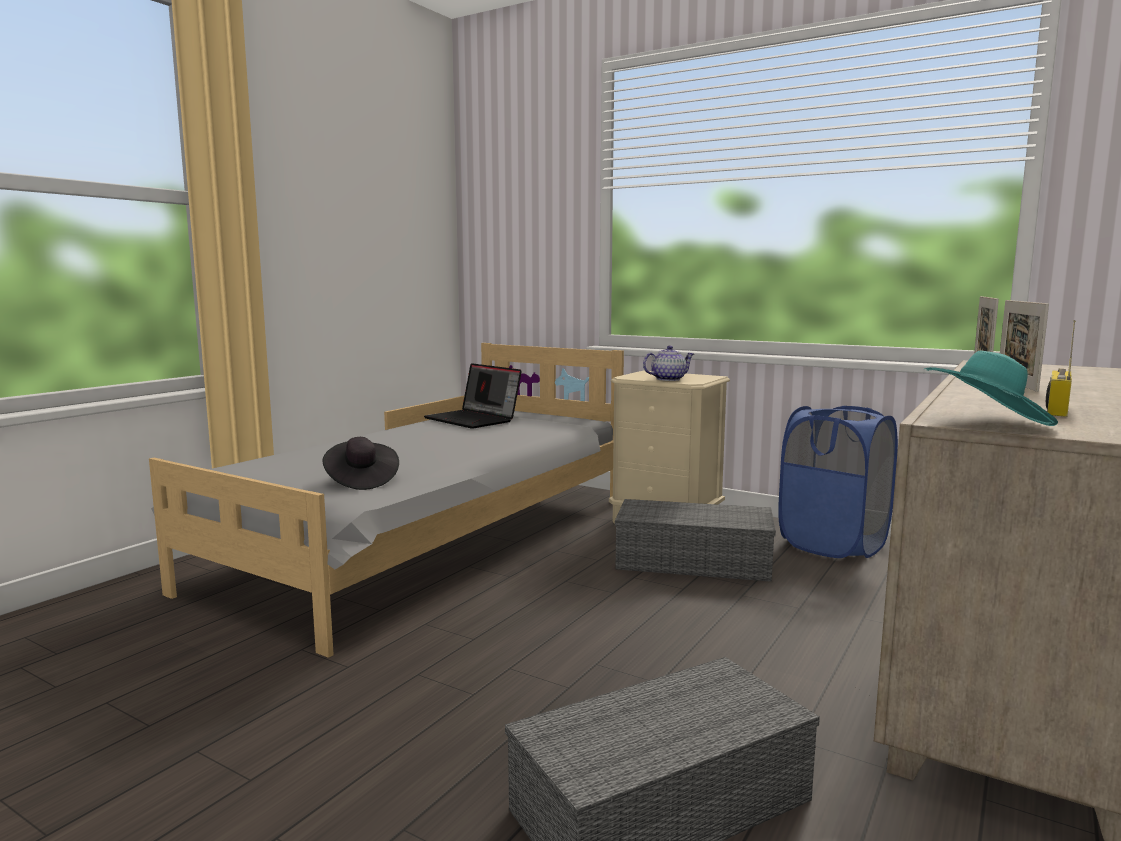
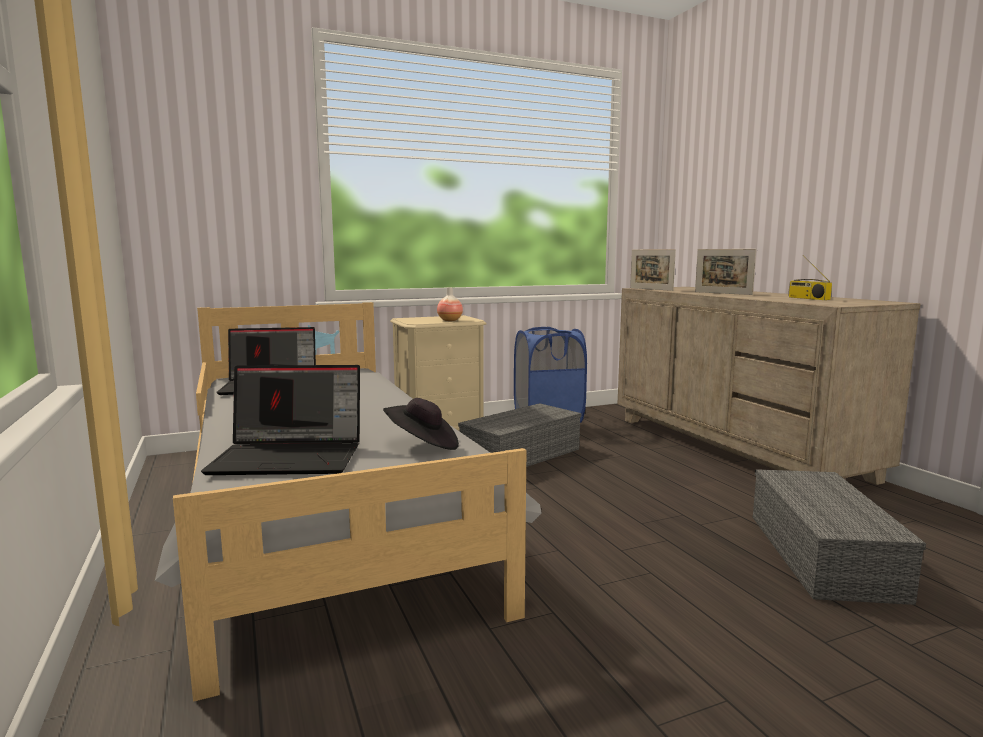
camera: 55 degrees left, 0 degrees up
teapot [643,345,694,381] -> vase [437,287,463,321]
turquoise hat [924,351,1058,426] -> none
none -> laptop [201,365,360,475]

